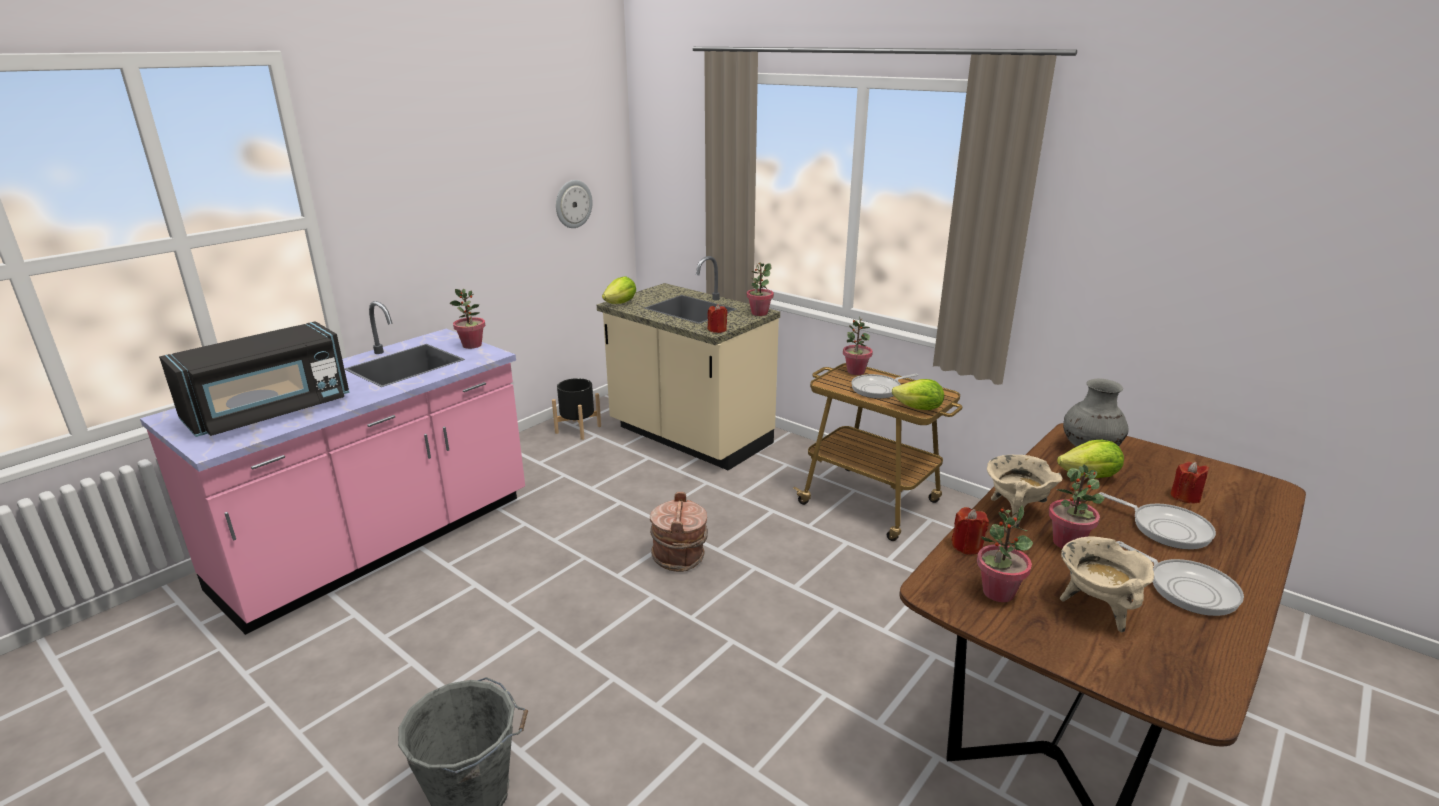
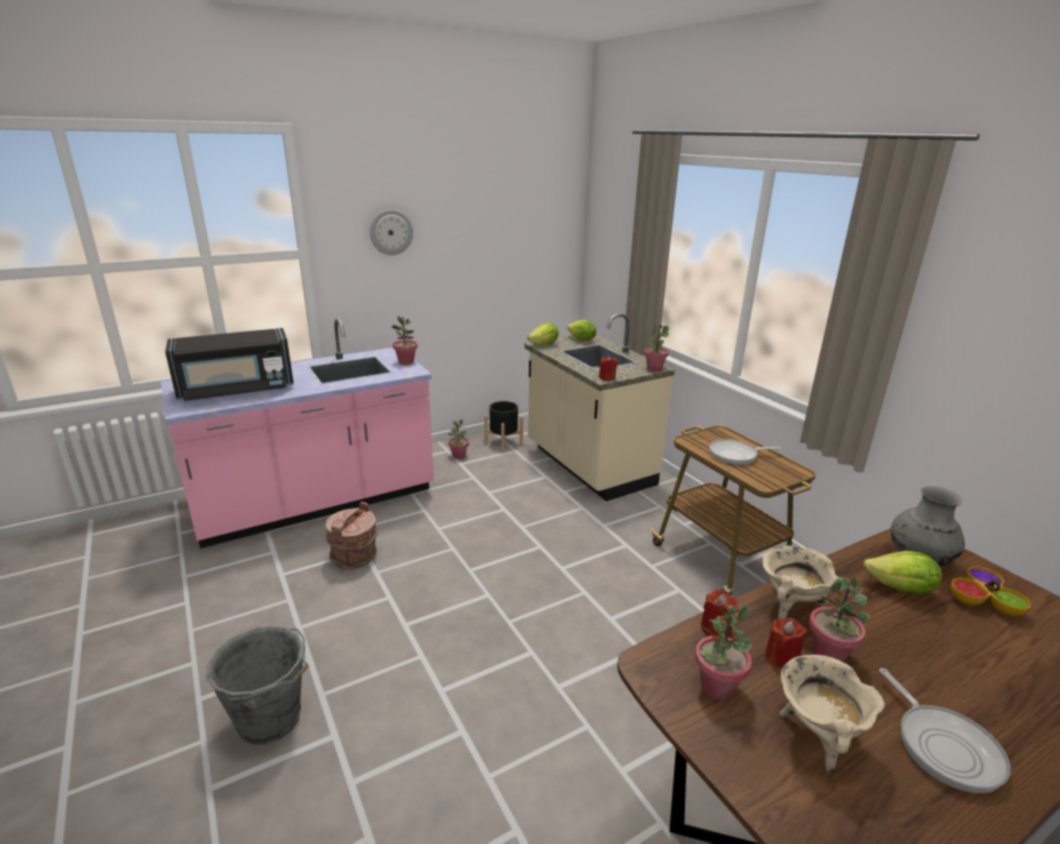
camera: 20 degrees right, 0 degrees up
wall clock [556,180,593,228] -> wall clock moved to [370,209,413,255]
brown bucket [650,492,708,572] -> brown bucket moved to [325,502,378,570]
potted plant [843,317,873,375] -> potted plant moved to [448,419,469,459]
lettuce [892,379,944,410] -> lettuce moved to [567,320,596,341]
frying pan [1098,492,1216,549] -> none
red candle [1170,462,1209,504] -> red candle moved to [765,618,807,669]
none -> bowl [951,566,1031,617]

